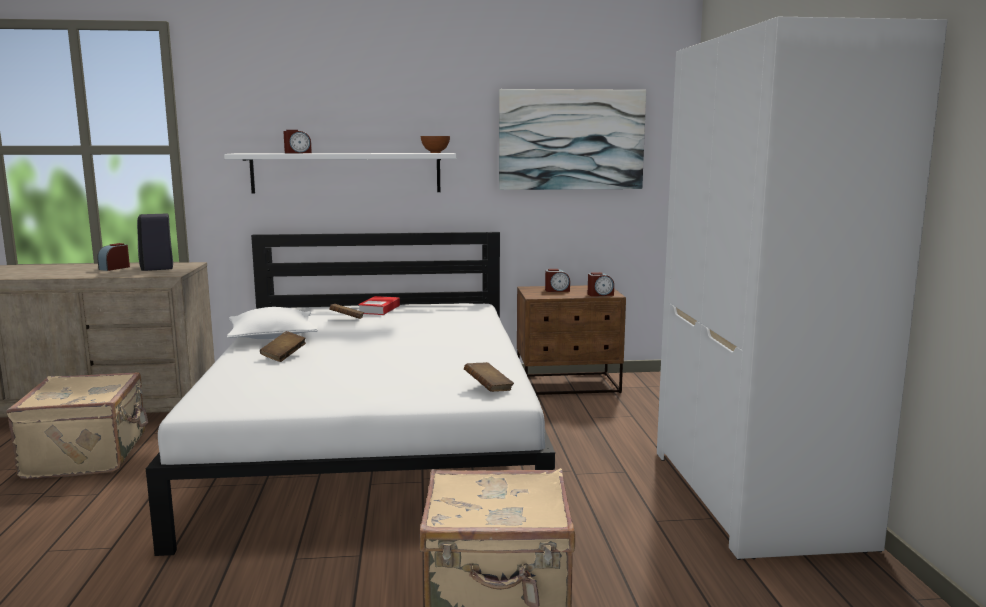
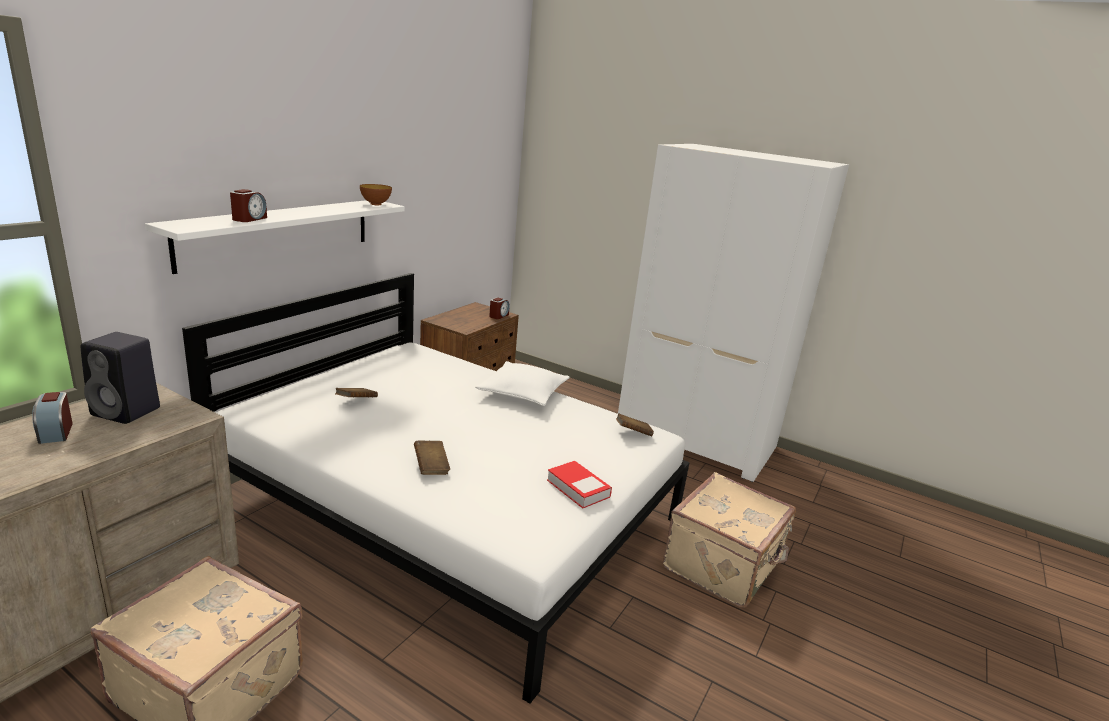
camera: 55 degrees left, 10 degrees up
white pillow [227,307,318,339] -> white pillow moved to [475,361,570,406]
book [358,296,400,315] -> book moved to [547,461,612,508]
picture [499,89,646,190] -> none
alarm clock [545,269,570,292] -> none

